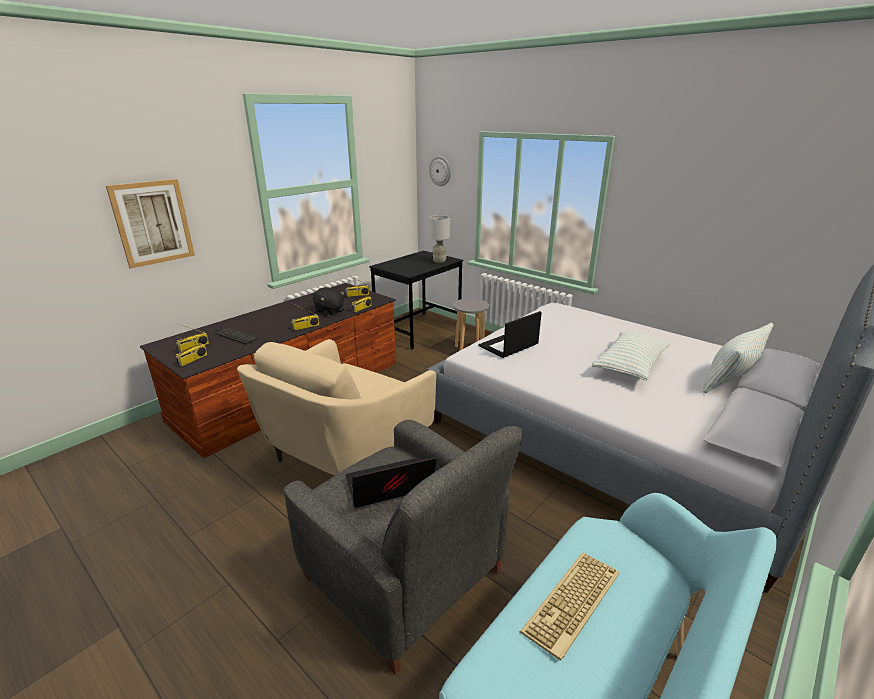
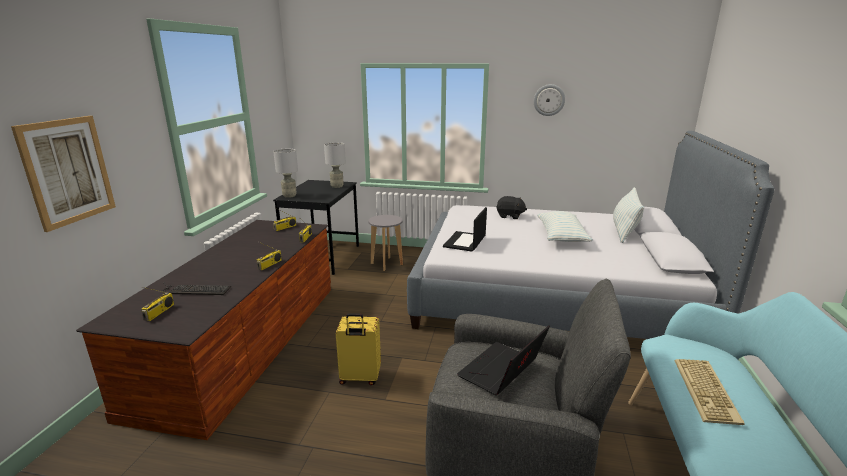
camera: 30 degrees left, 5 degrees down
radio [176,336,207,366] -> none
beige armchair [237,339,436,475] -> yellow suitcase [336,313,381,385]
black plush toy [313,287,344,316] -> black plush toy moved to [496,196,527,219]
wall clock [429,156,451,186] -> wall clock moved to [534,84,565,116]
none -> grey table lamp [273,149,298,198]

